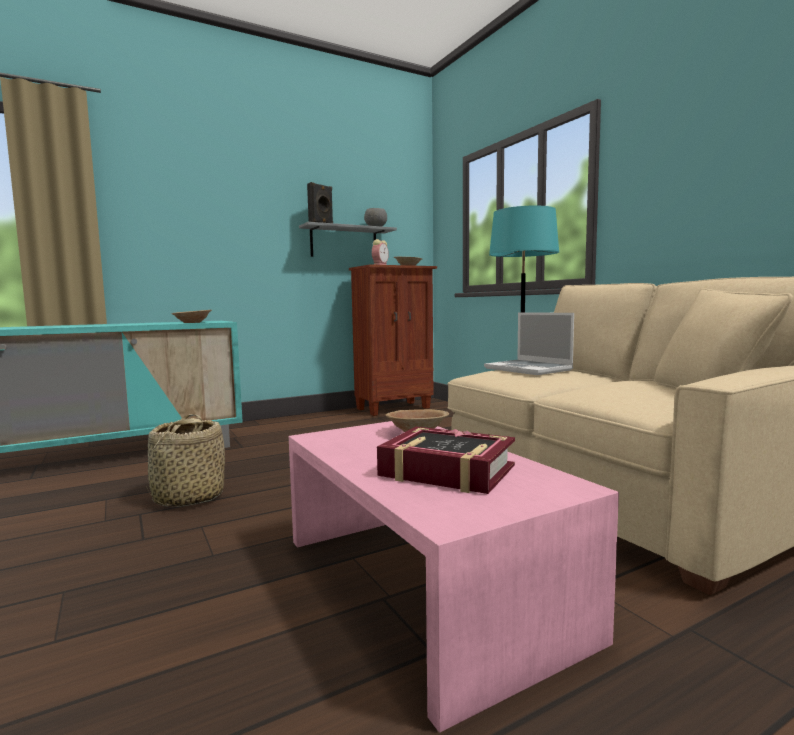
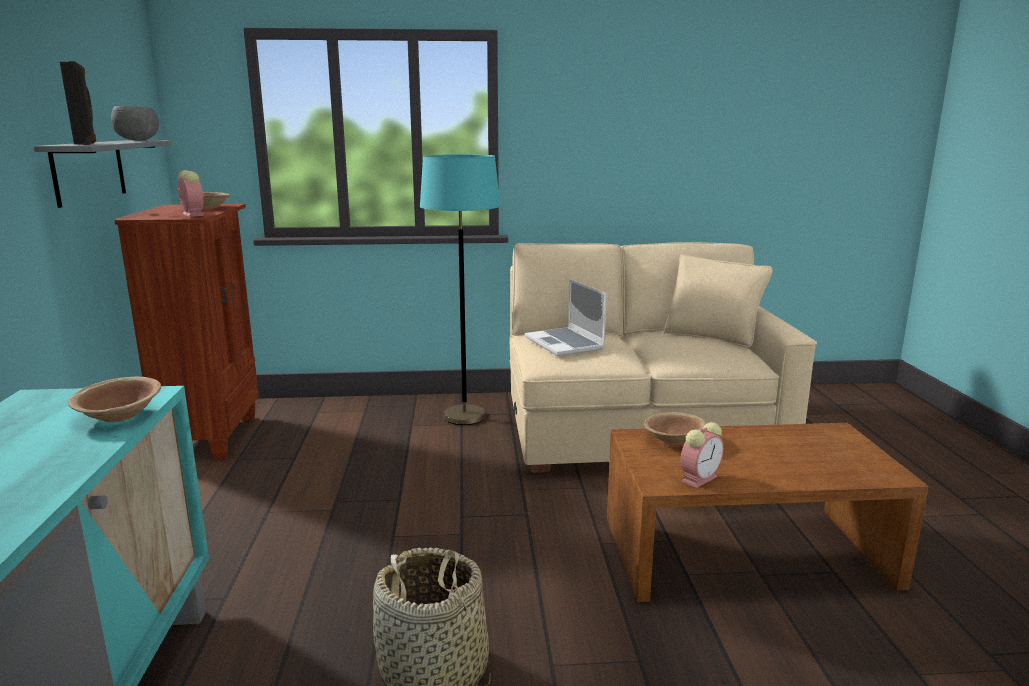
camera: 65 degrees left, 10 degrees up
pink coffee table [289,421,619,733] -> brown coffee table [607,423,929,602]
book [377,427,515,494] -> none
laptop [484,312,574,375] -> laptop turned 75 degrees clockwise [525,279,607,356]
none -> alarm clock [680,422,723,488]

